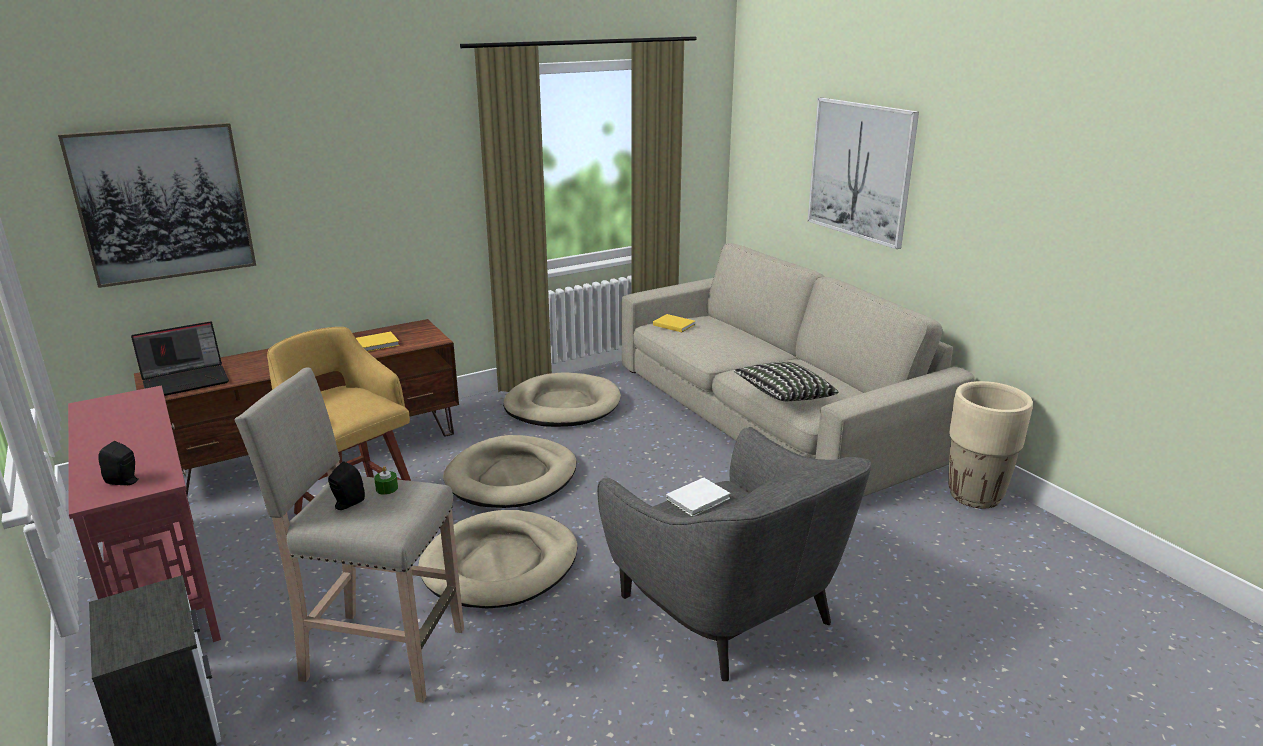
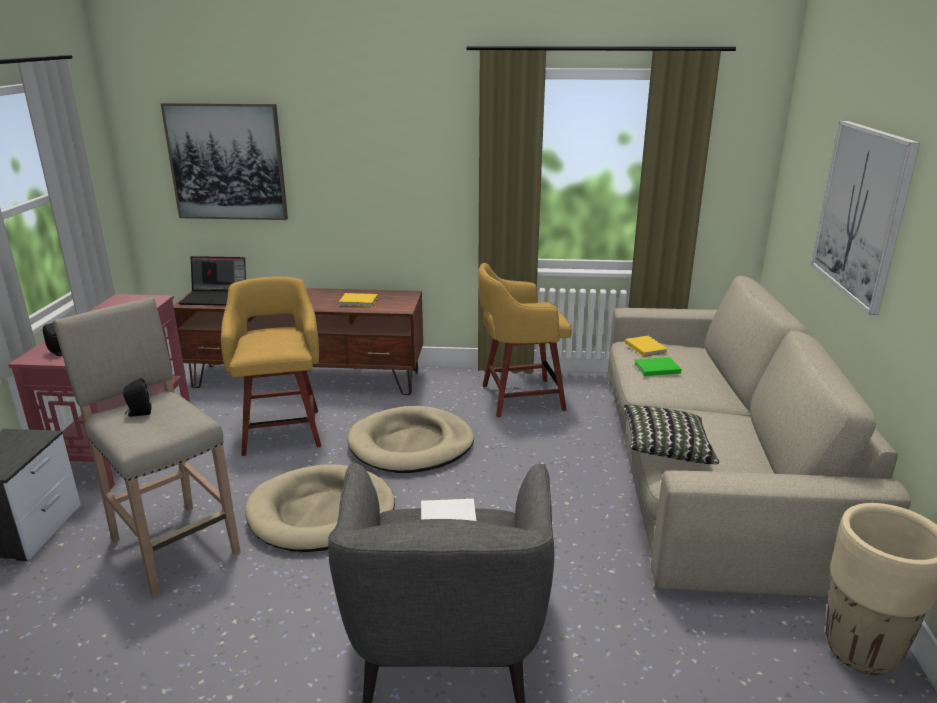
camera: 35 degrees right, 0 degrees up
green candle [374,466,398,495] -> none
beige dog bed [503,372,621,427] -> yellow stool [478,263,572,417]
none -> green book [634,357,681,376]

